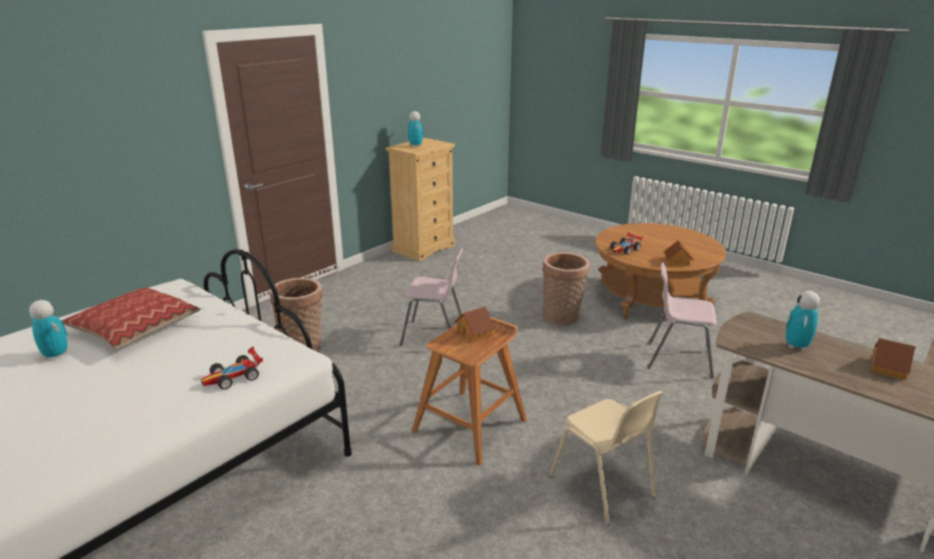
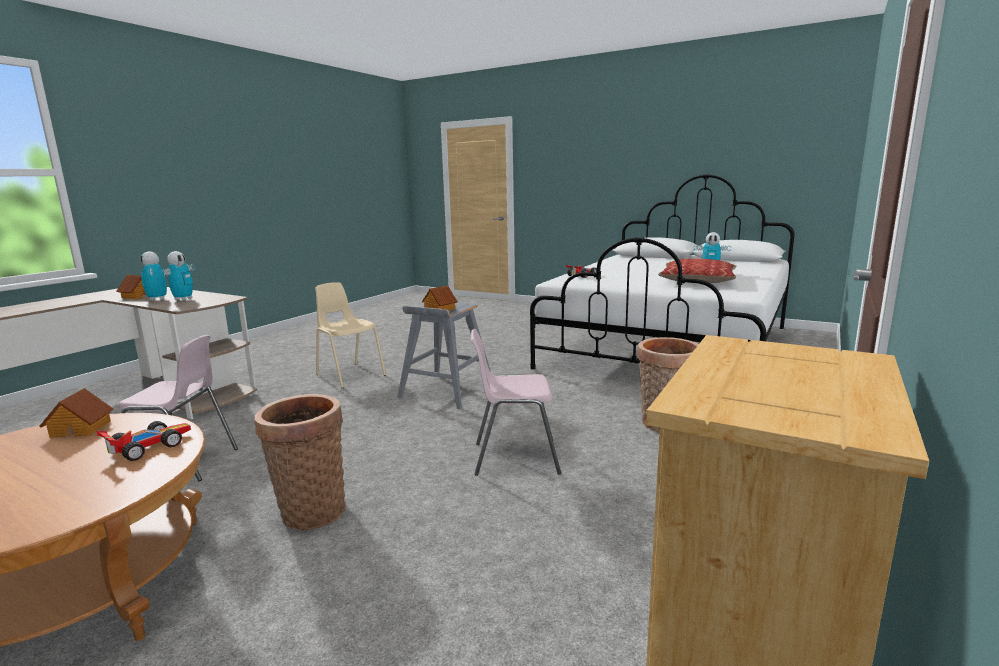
camera: 170 degrees right, 10 degrees down
toy robot [408,111,423,147] -> toy robot moved to [141,251,167,301]
brown stool [412,310,527,466] -> grey stool [397,302,491,409]

